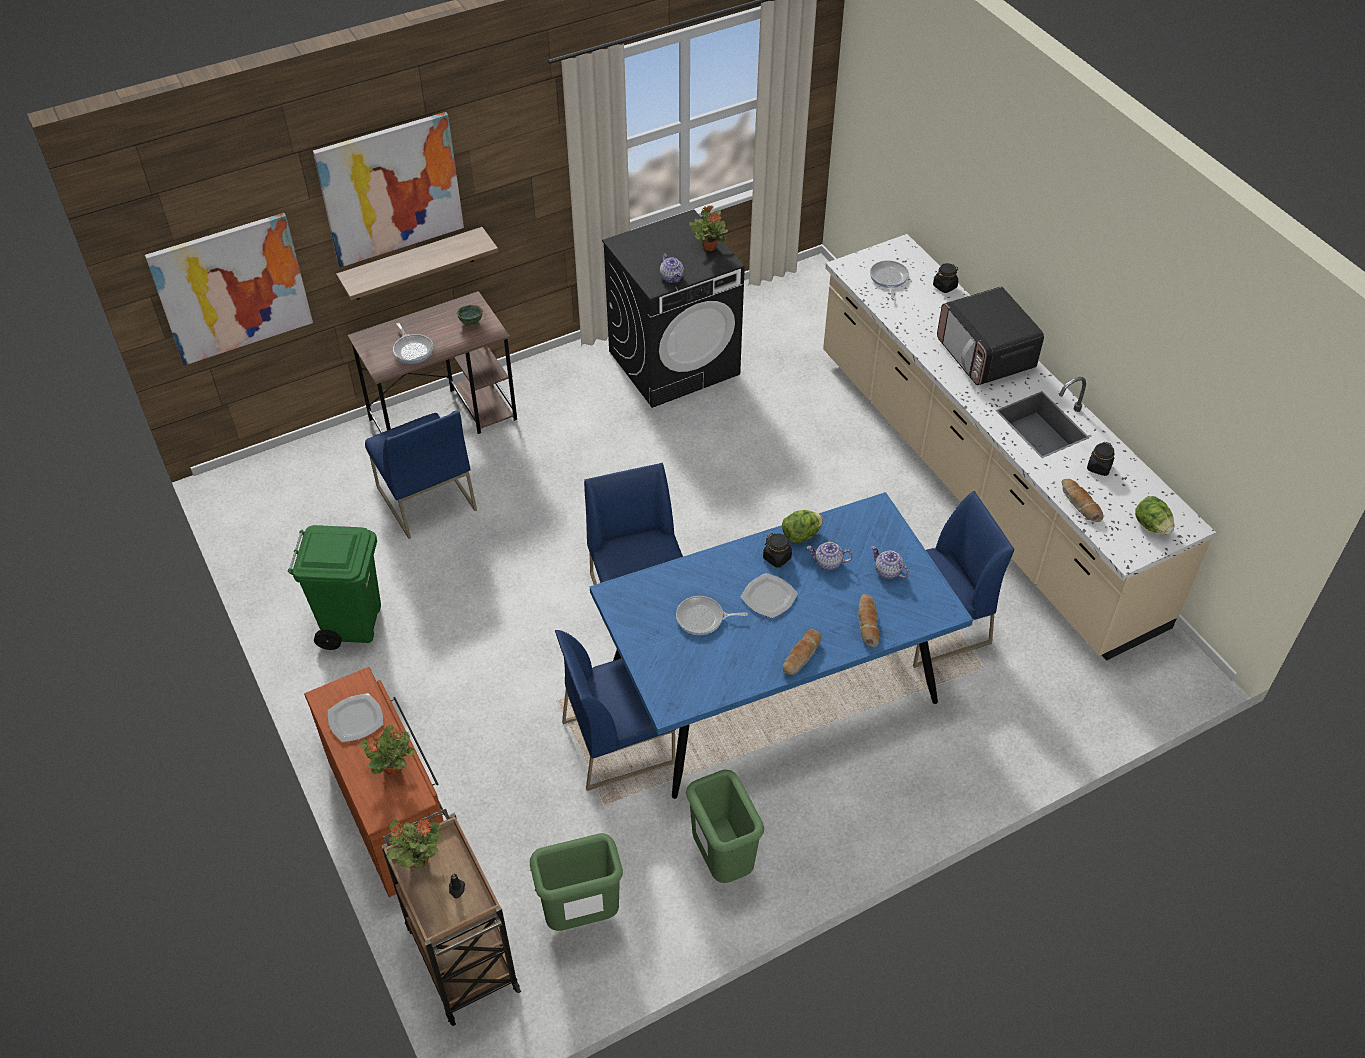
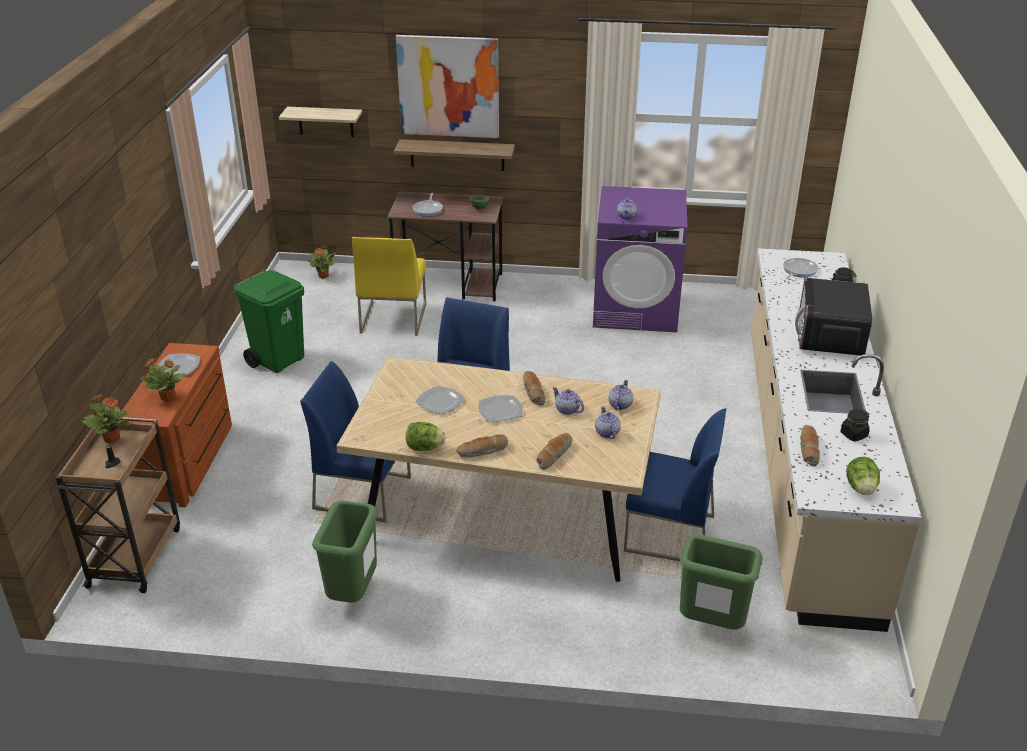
camera: 35 degrees right, 15 degrees down
picture [145,213,313,366] -> shelf [279,107,362,137]
blue chair [365,411,477,539] -> yellow chair [352,237,426,336]
green trash can [530,833,623,931] -> green trash can moved to [680,534,762,630]
blue dining table [590,492,973,799] -> beige dining table [337,356,661,582]
black washing machine [602,209,745,408] -> purple washing machine [593,186,688,332]
frying pan [676,596,748,635] -> plate [415,386,465,414]
potted plant [689,205,728,251] -> potted plant moved to [308,245,337,279]
black jar [763,533,792,568] -> bread [523,371,545,406]
lettuce [782,510,823,543] -> lettuce moved to [406,422,446,451]
none -> teapot [609,380,633,410]

